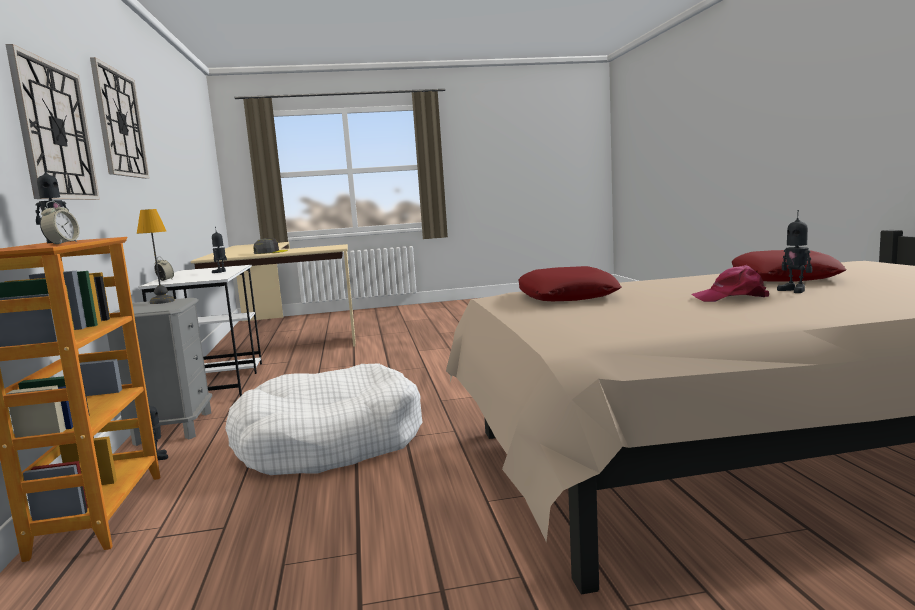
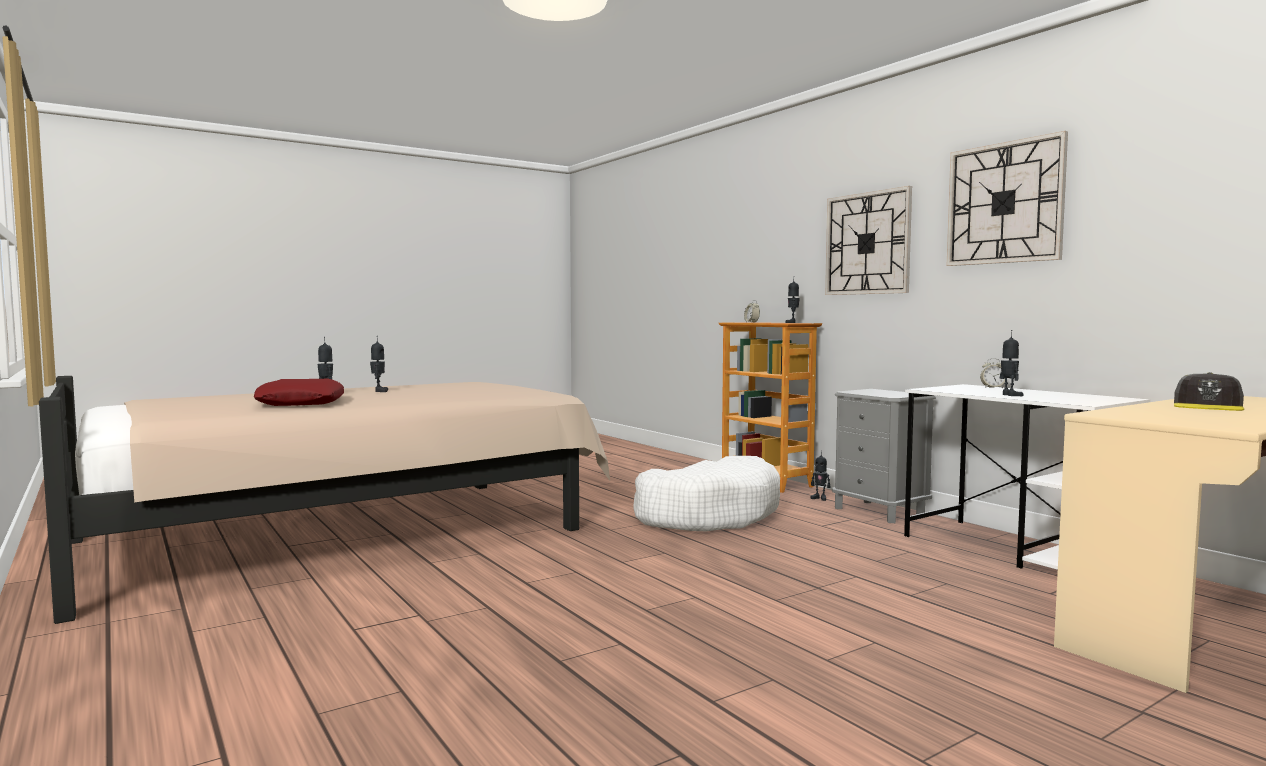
camera: 155 degrees right, 5 degrees down
table lamp [137,209,175,304] -> none
red pillow [519,266,621,301] -> none
pink cap [692,265,769,302] -> toy robot [370,341,388,392]

